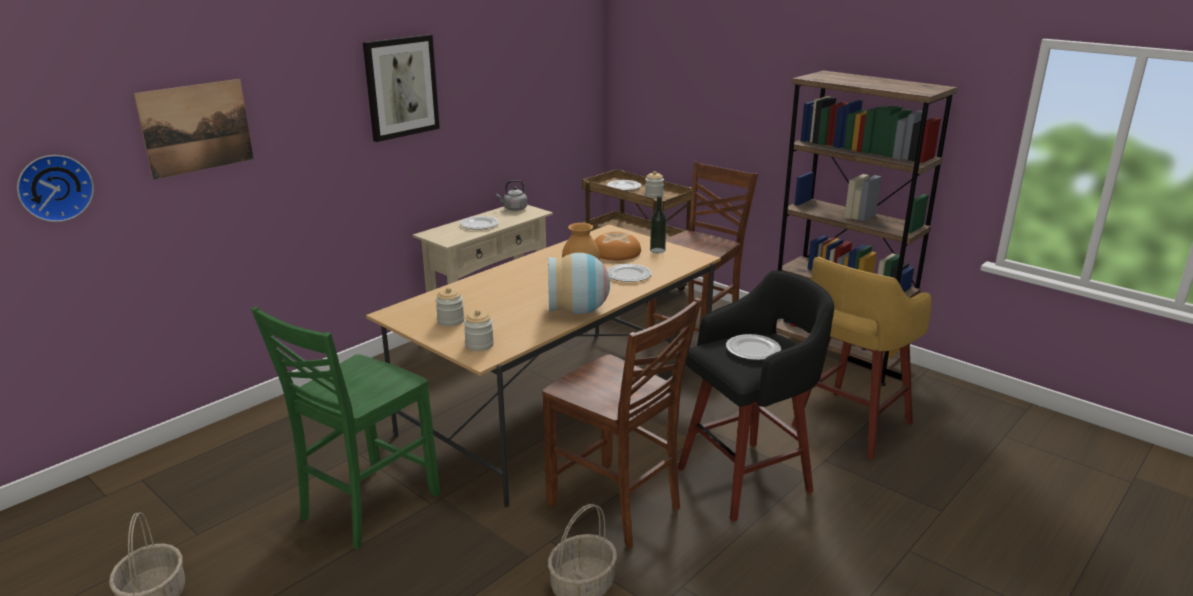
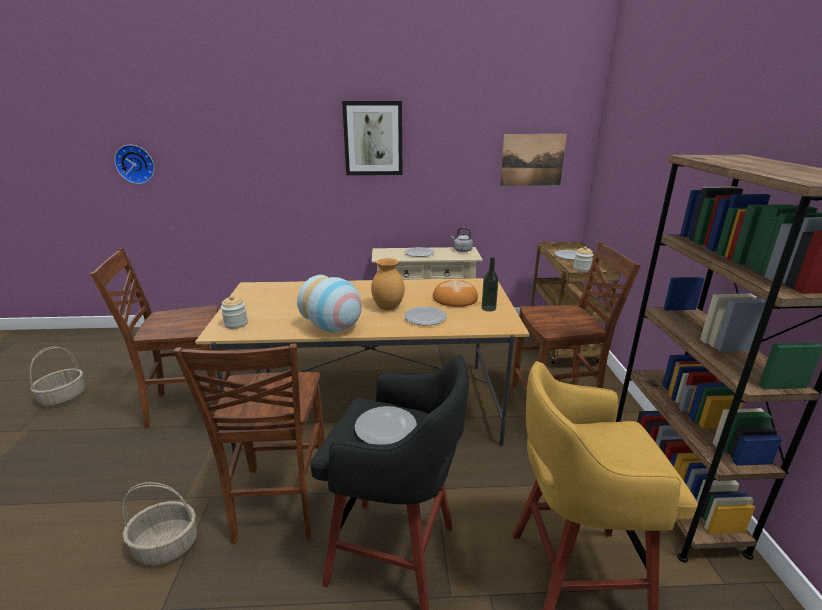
camera: 45 degrees right, 0 degrees up
picture [134,79,254,180] -> picture moved to [500,134,567,186]
green chair [251,307,440,549] -> brown chair [90,248,231,428]
jar [435,287,464,327] -> none

